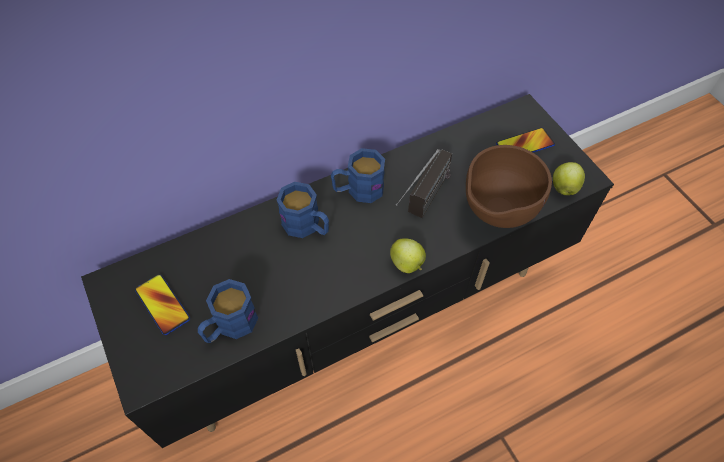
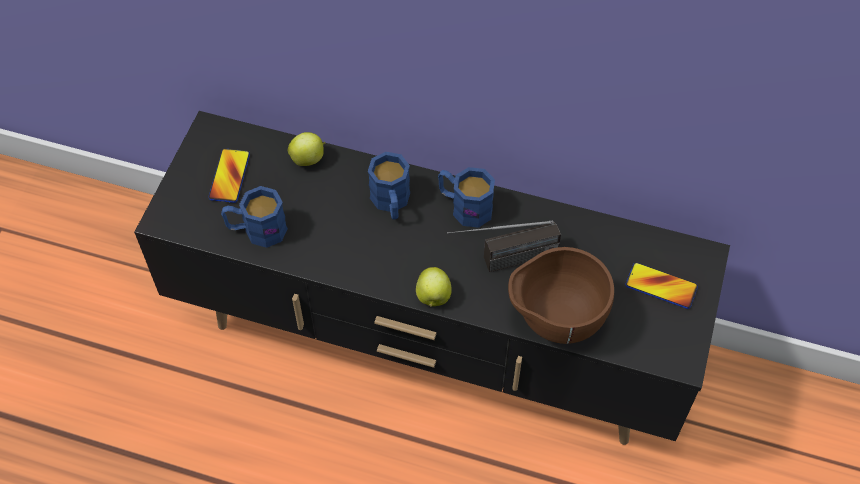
camera: 45 degrees right, 0 degrees up
apple [553,162,585,195] -> apple moved to [288,132,326,166]

